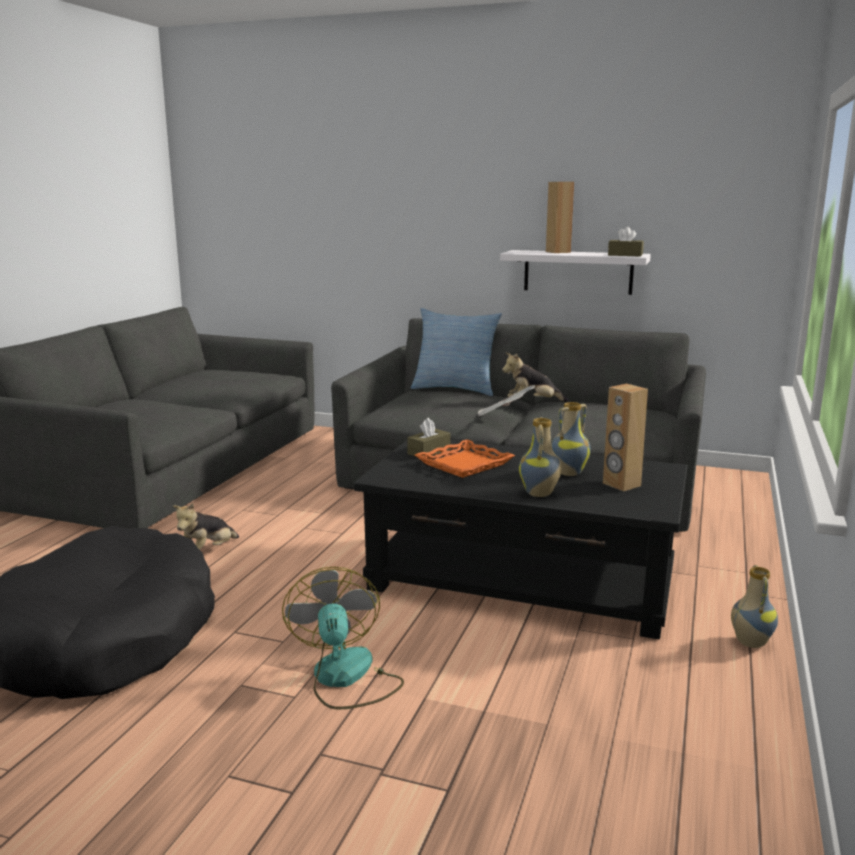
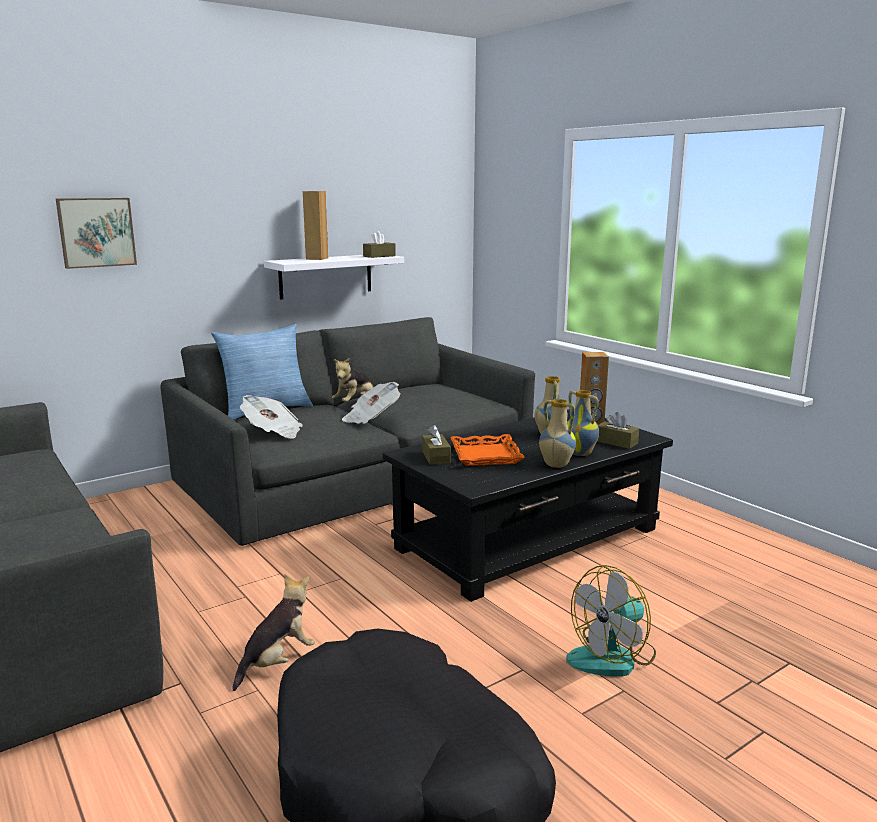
camera: 55 degrees left, 0 degrees up
plush toy [173,503,239,550] -> plush toy turned 120 degrees counterclockwise [233,574,315,691]
fan [282,567,404,709] -> fan turned 60 degrees counterclockwise [566,565,656,676]
vase [731,565,778,648] -> vase moved to [539,399,576,468]
none -> picture [56,198,137,269]
none -> newspaper [240,395,303,439]
none -> brown tissue box [597,412,639,449]

